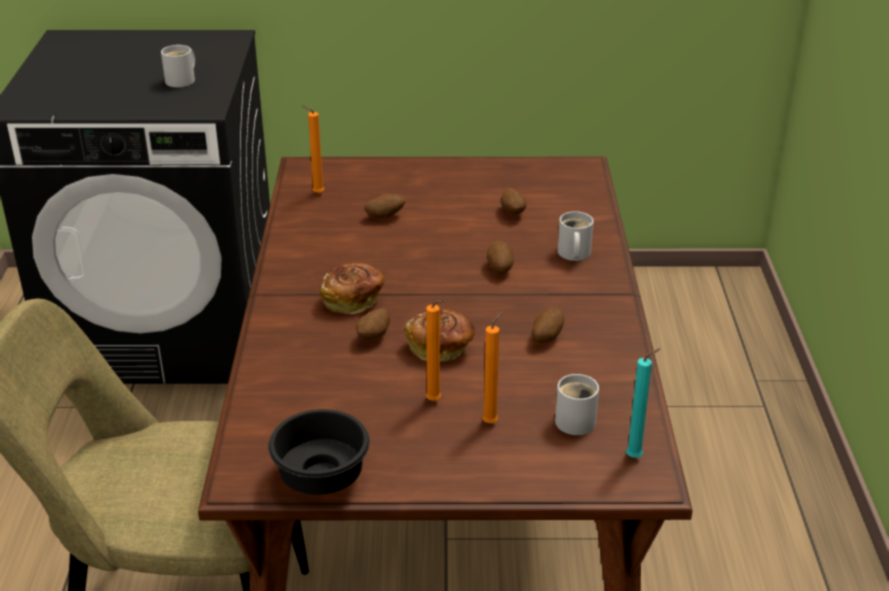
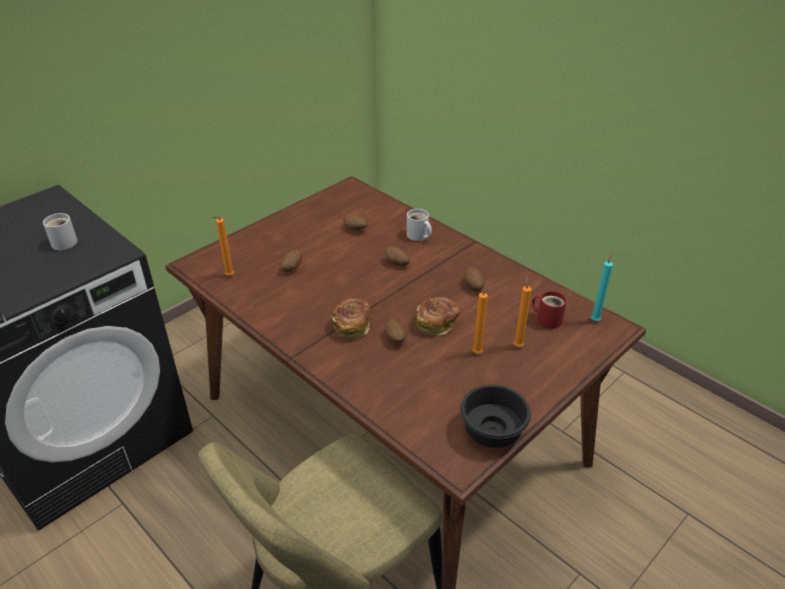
camera: 45 degrees left, 5 degrees up
white mug [555,374,599,435] -> red mug [532,291,567,329]

